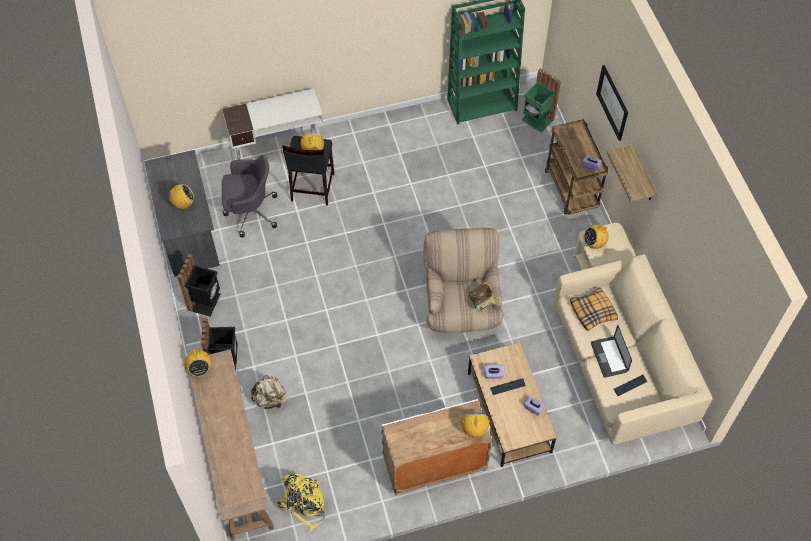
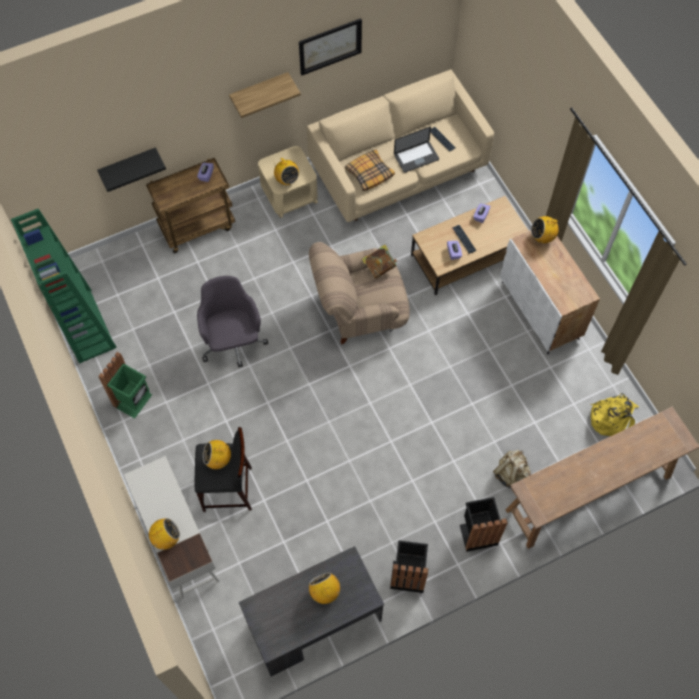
camera: 100 degrees left, 5 degrees up
radio [184,348,212,377] -> radio moved to [149,519,180,550]
grey office chair [222,155,277,237] -> grey office chair moved to [197,276,268,368]
green trash can [522,69,561,133] -> green trash can moved to [98,352,152,419]
picture [596,65,628,141] -> picture moved to [299,18,362,76]
none -> black shelf [97,147,166,192]

